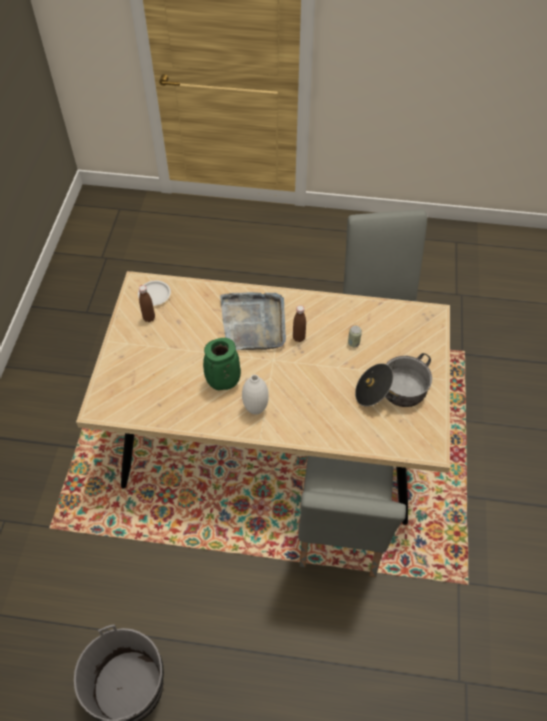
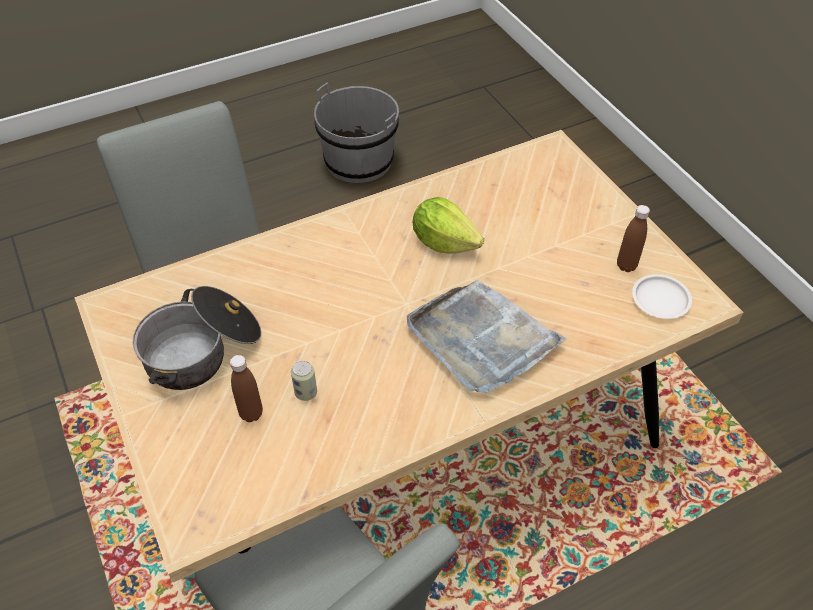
camera: 145 degrees right, 5 degrees down
green vase [203,338,241,390] -> lettuce [413,197,484,254]
white vase [242,374,269,415] -> none
brown bottle [293,305,306,342] -> brown bottle moved to [230,355,263,422]

